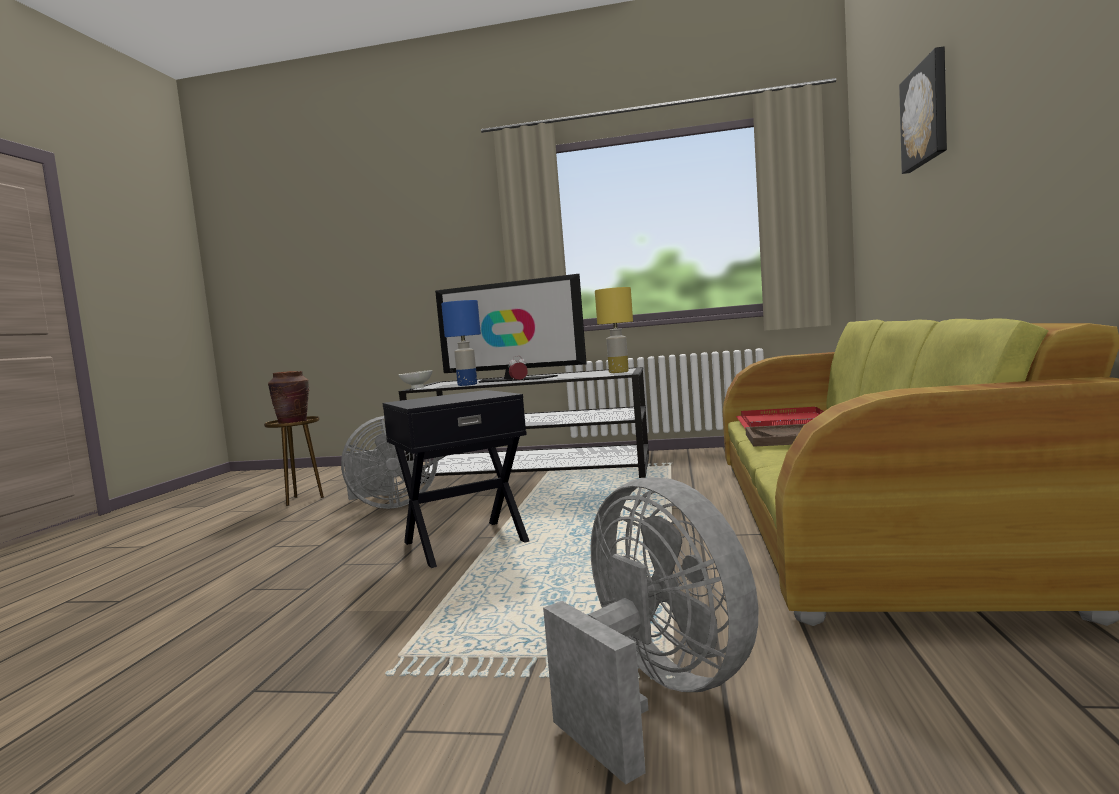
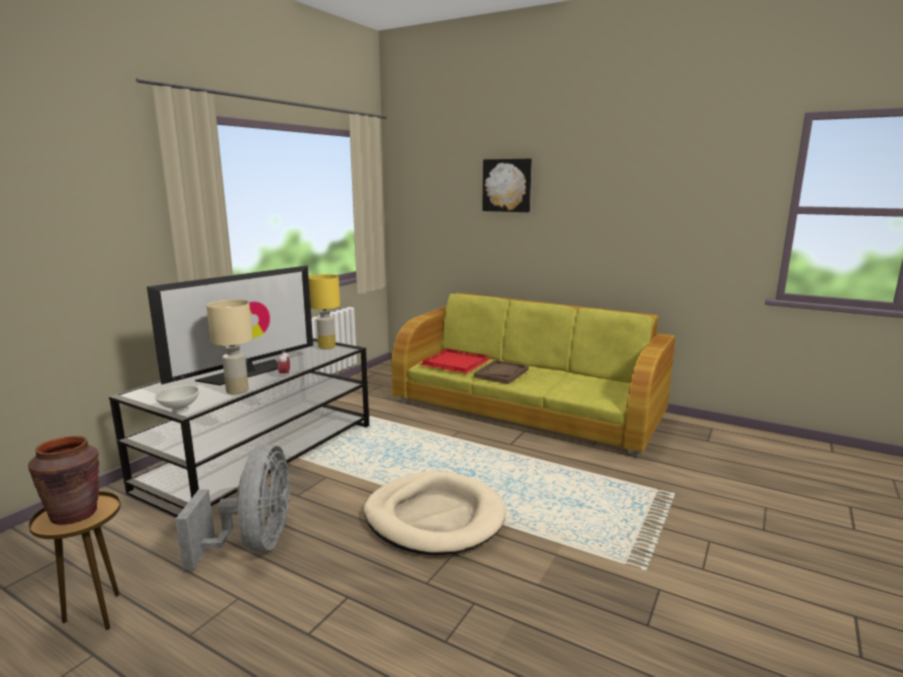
camera: 70 degrees left, 10 degrees up
black side table [383,390,529,568] -> beige dog bed [364,471,506,555]
blue table lamp [441,300,481,386] -> beige table lamp [206,300,253,395]
grey fan [543,477,758,784] -> none

